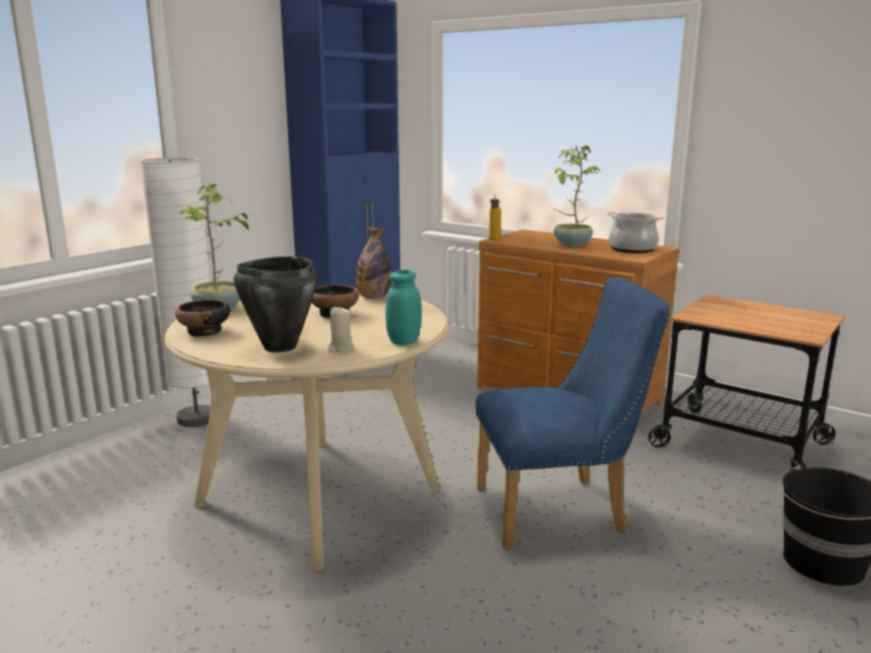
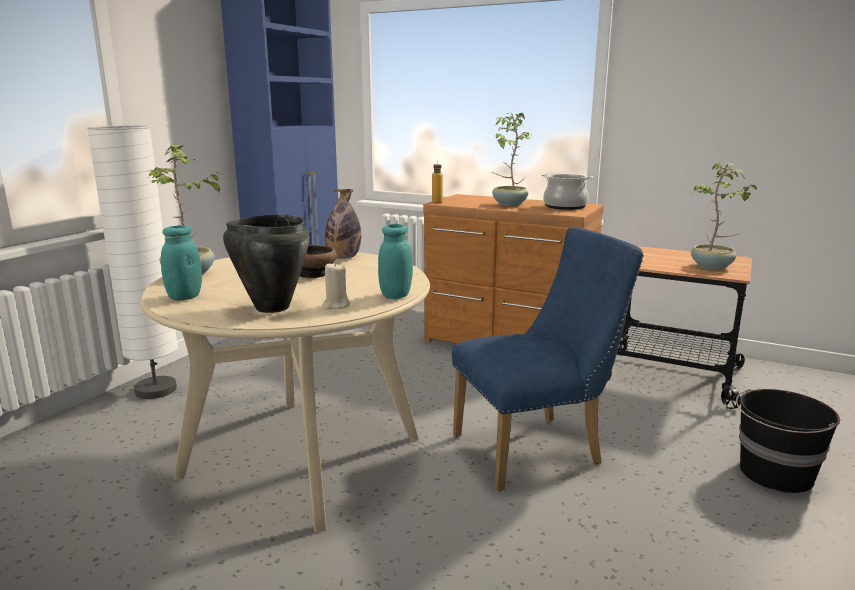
camera: 10 degrees left, 0 degrees up
bowl [175,299,230,337] -> turquoise jar [161,225,202,300]
none -> potted plant [691,162,757,270]

